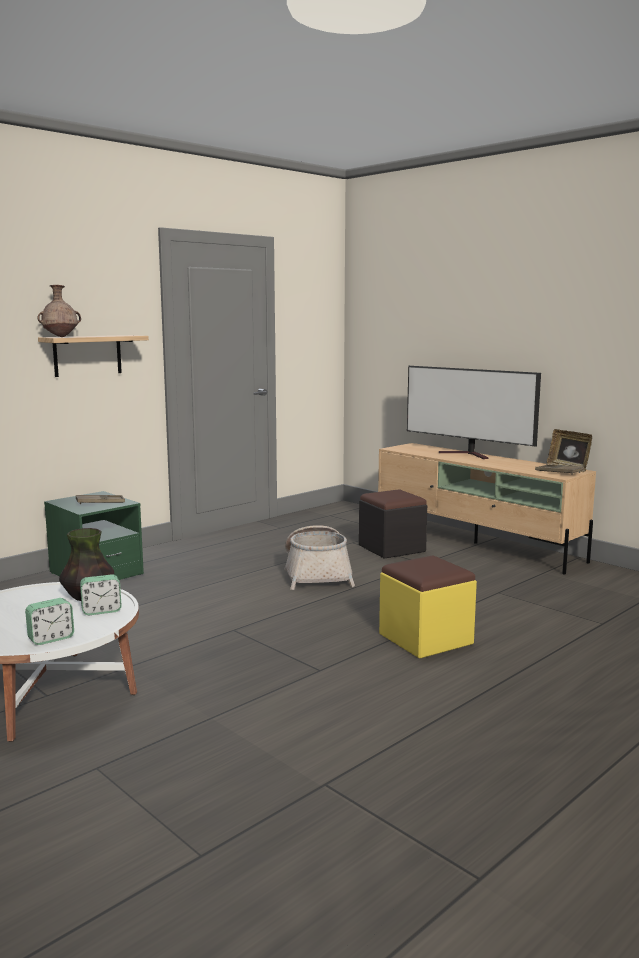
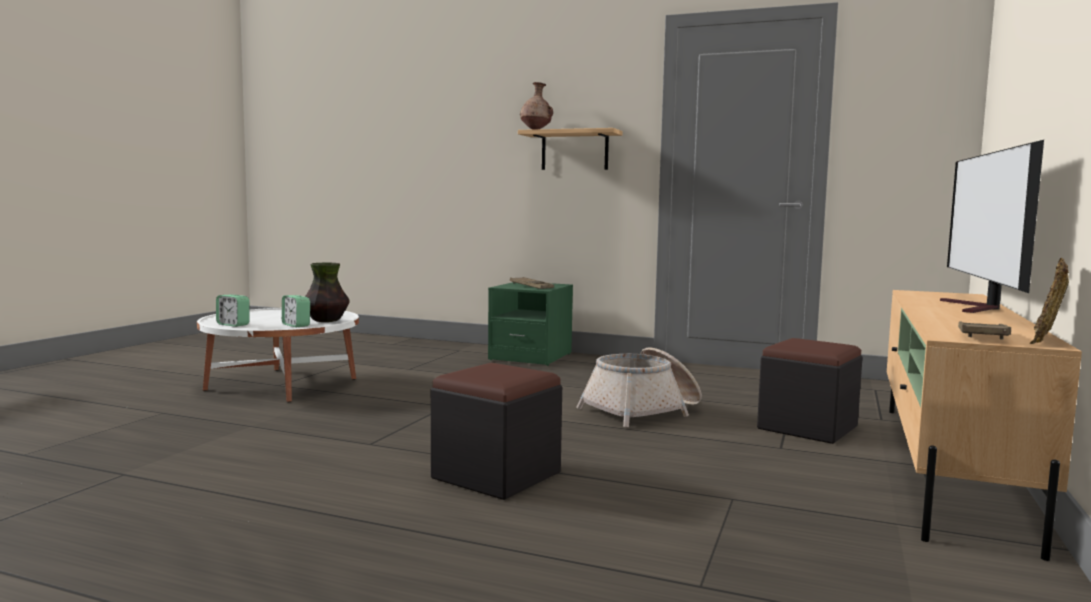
camera: 65 degrees right, 5 degrees down
yellow ottoman [379,556,477,659] -> black ottoman [431,363,562,500]

